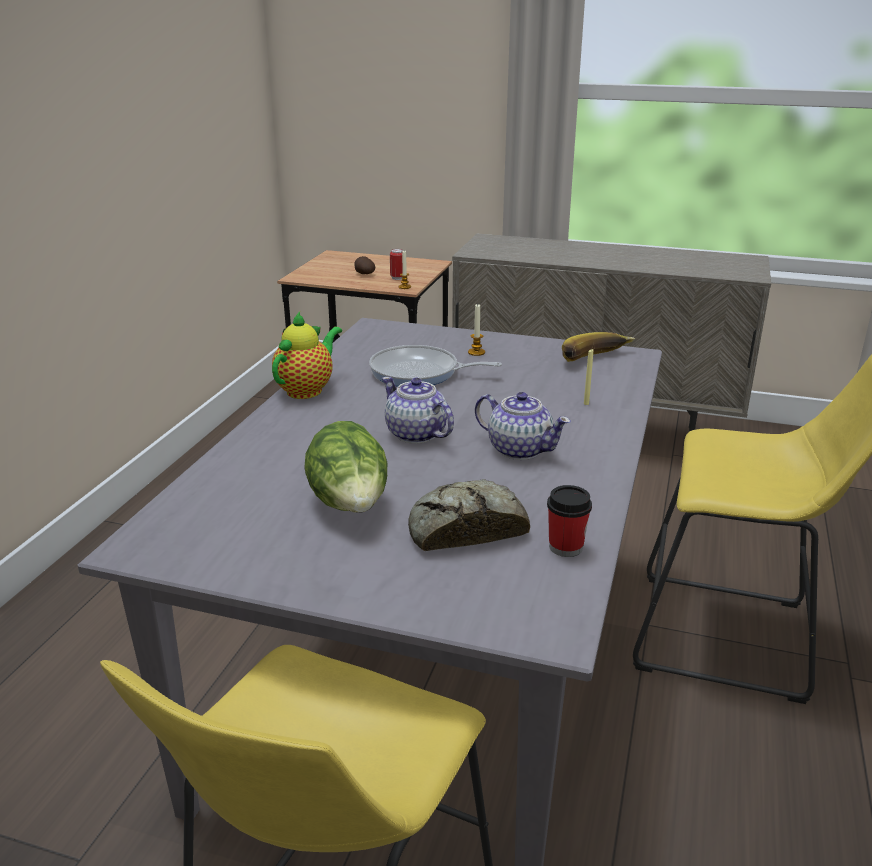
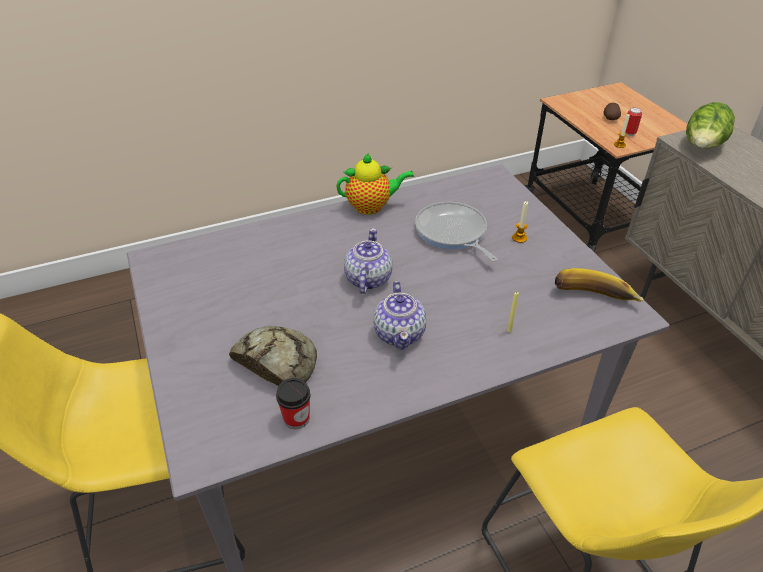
camera: 50 degrees right, 15 degrees up
lettuce [304,421,388,512] -> lettuce moved to [686,102,735,149]

